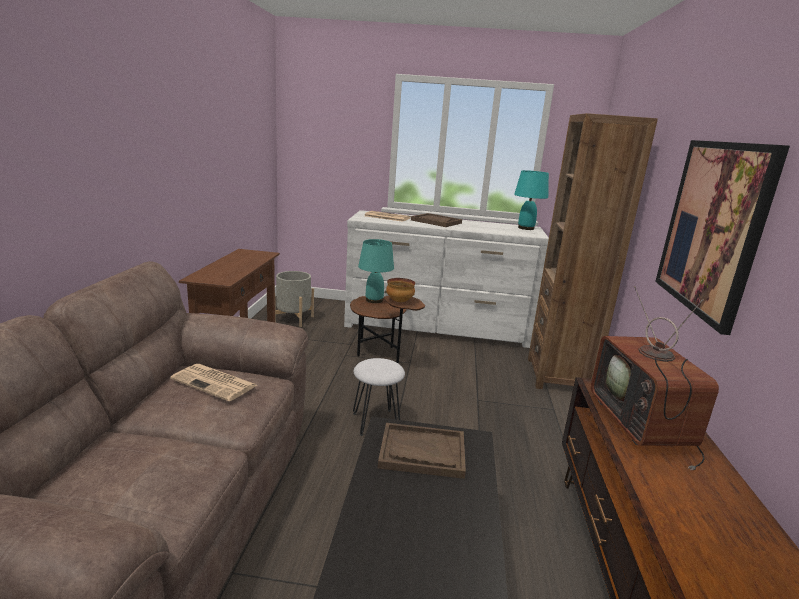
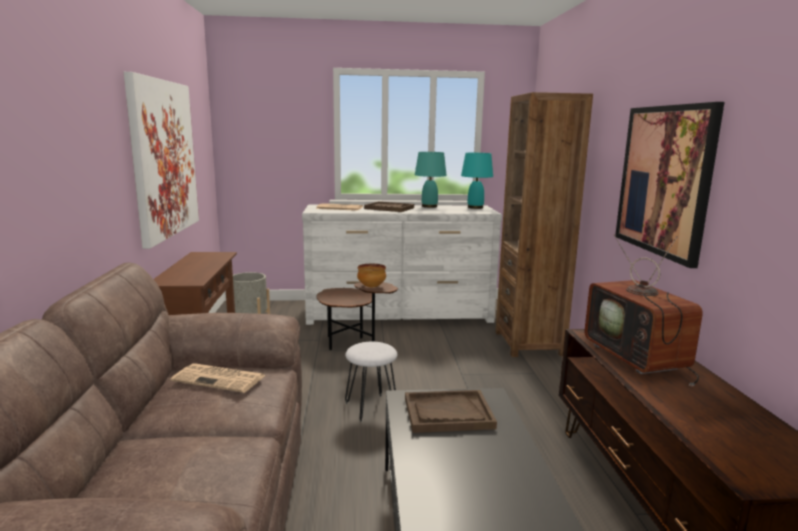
camera: 10 degrees left, 5 degrees down
turquoise table lamp [358,239,394,303] -> turquoise table lamp moved to [415,152,447,208]
none -> picture [124,72,199,249]

